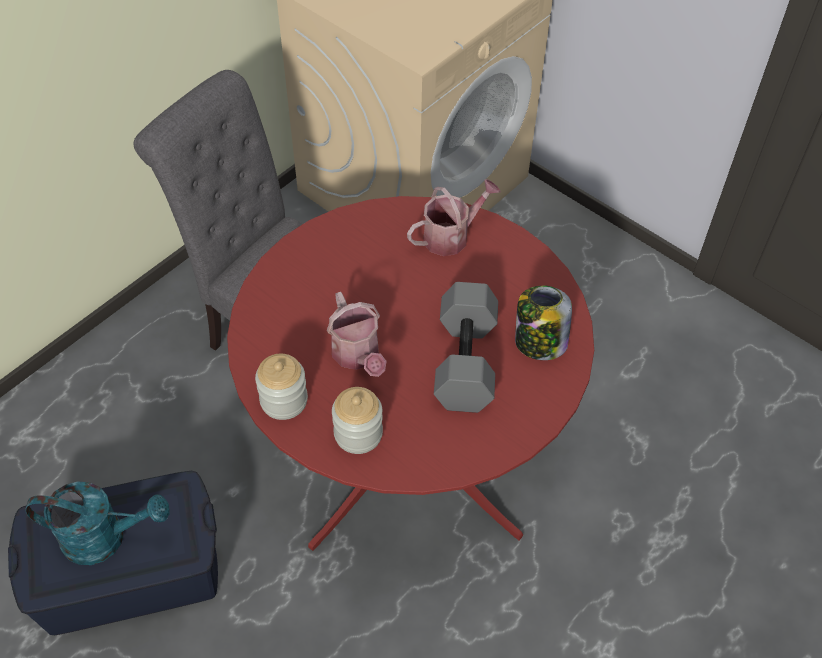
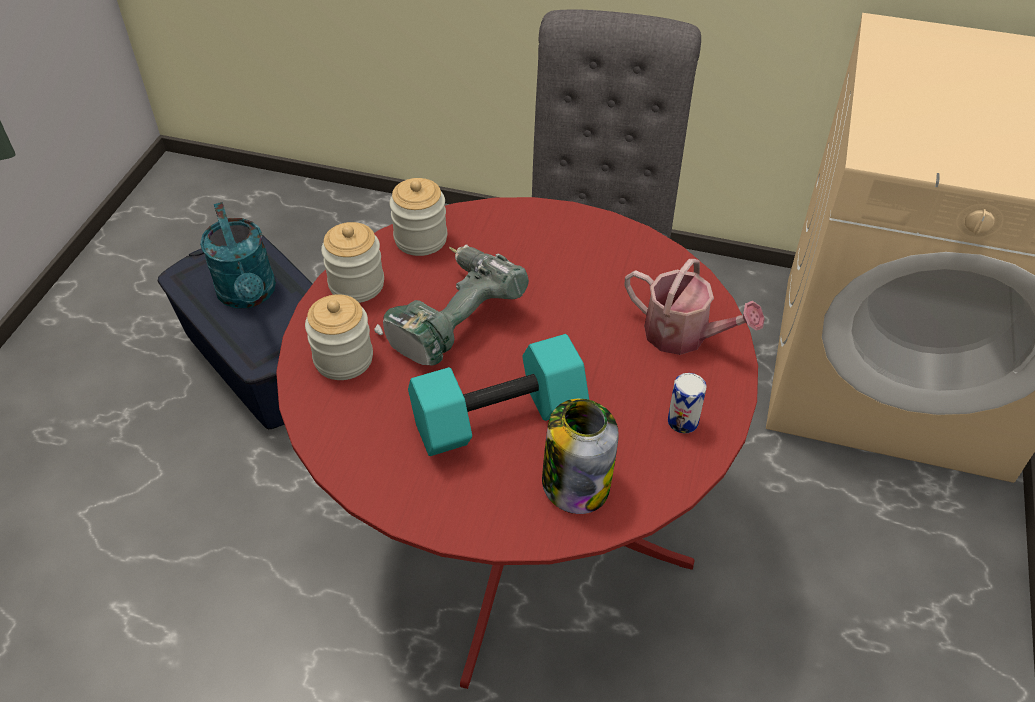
camera: 65 degrees right, 5 degrees down
watering can [327,292,387,377] -> power drill [374,245,529,366]
grey dumbbell [434,282,498,413] -> turquoise dumbbell [408,334,589,456]
none -> jar [389,178,447,256]
none -> can [668,373,707,433]

